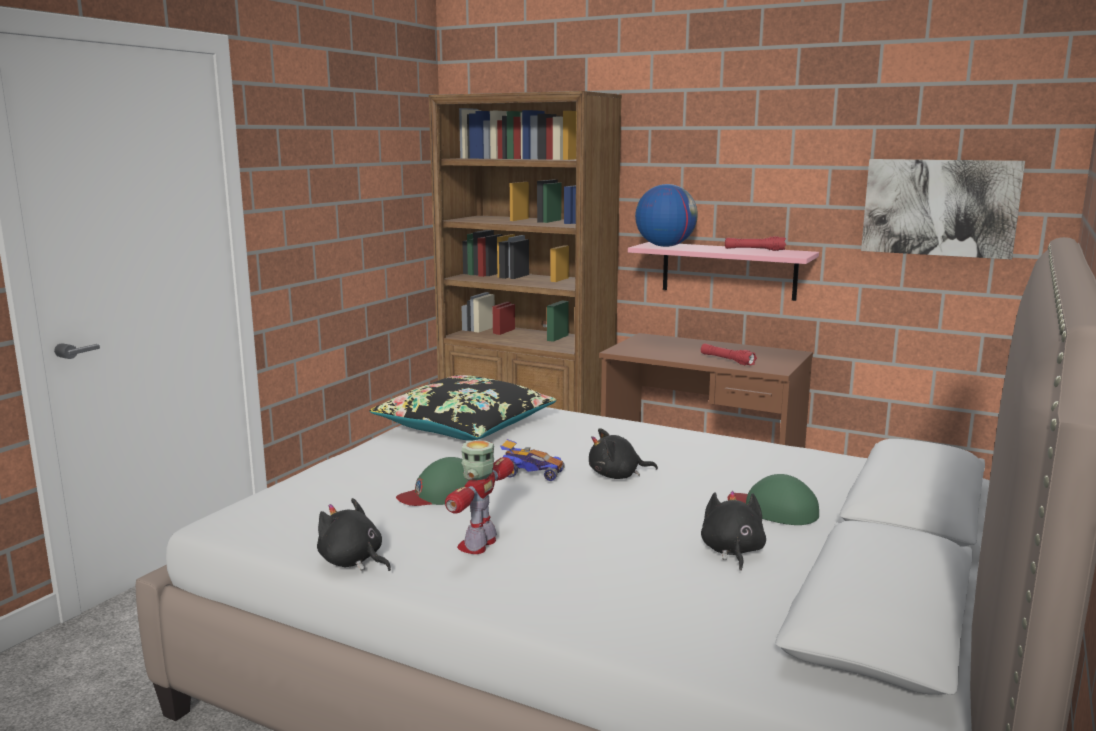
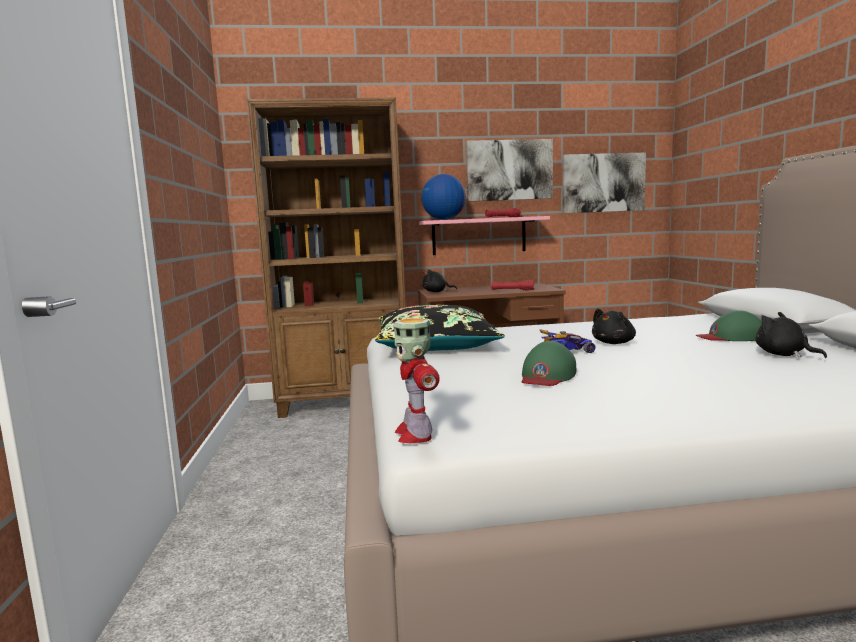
camera: 35 degrees left, 5 degrees down
black plush toy [317,498,391,571] -> black plush toy moved to [422,270,457,292]
toy robot [445,440,514,554] -> toy robot moved to [394,318,440,443]
none -> picture [466,139,553,201]

